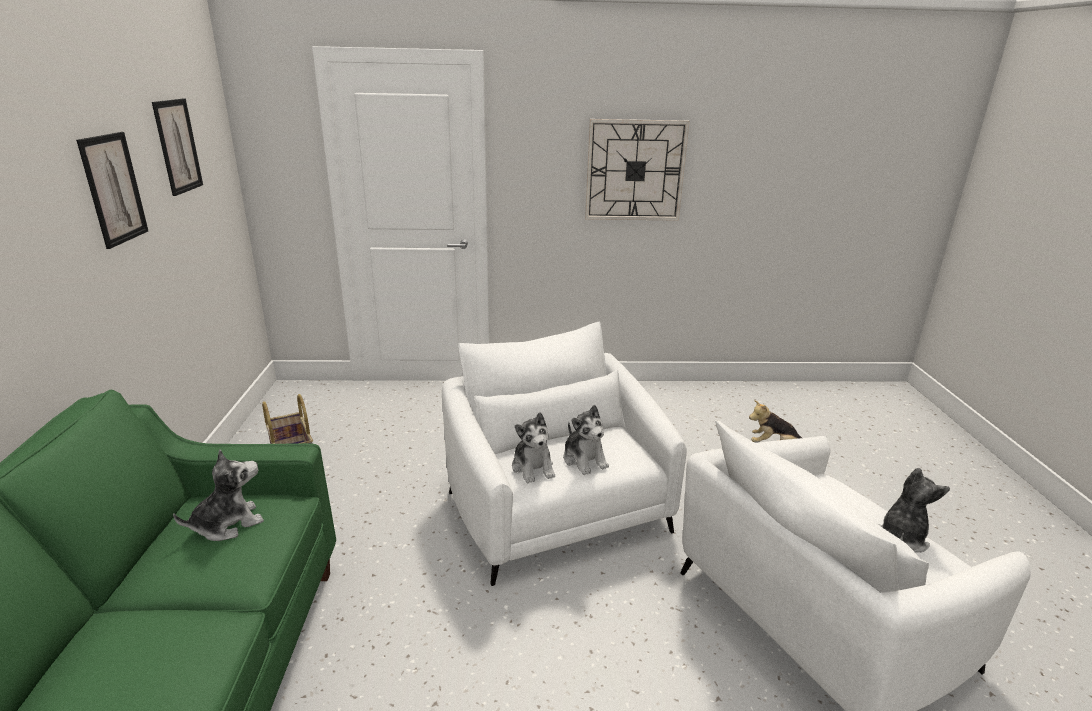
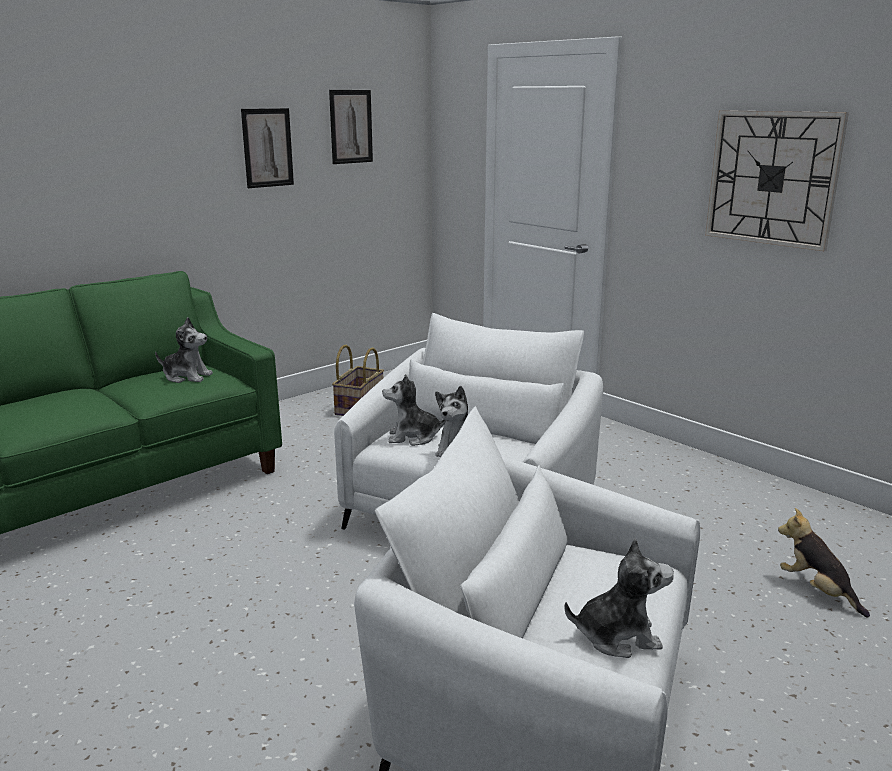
camera: 50 degrees right, 5 degrees down
plush toy [512,412,555,483] -> plush toy turned 60 degrees clockwise [382,374,446,446]

